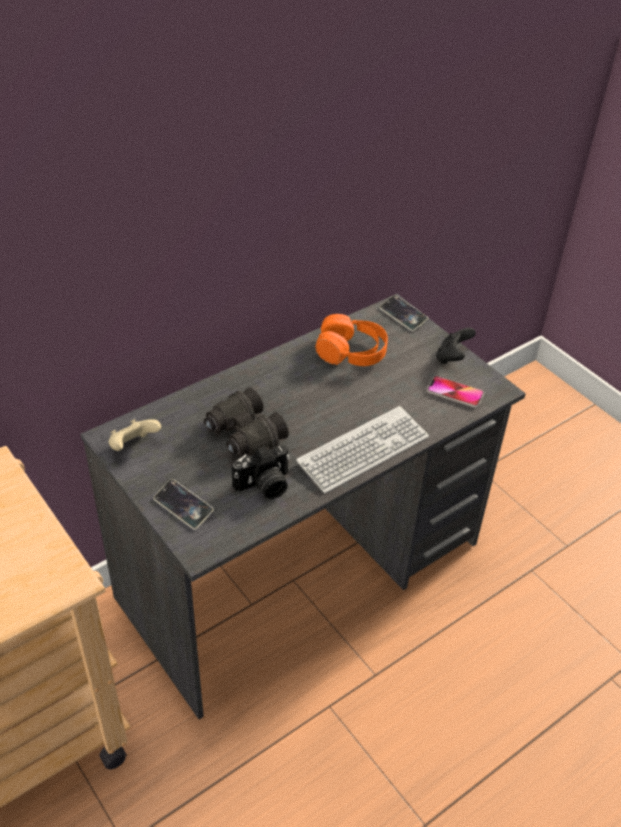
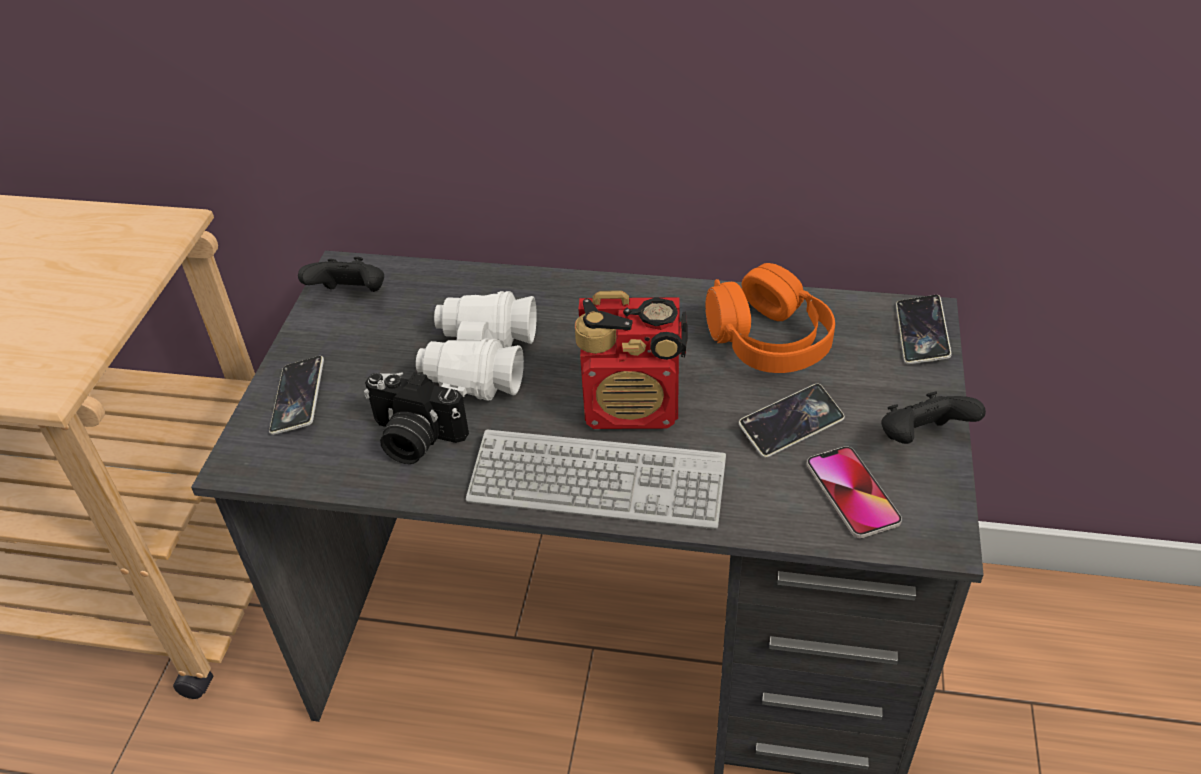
camera: 50 degrees right, 0 degrees up
beige game controller [109,419,161,451] -> black game controller [298,257,384,292]
black binoculars [204,387,289,457] -> white binoculars [416,291,537,401]
none -> radio [575,290,688,429]
none -> phone [738,383,845,458]

